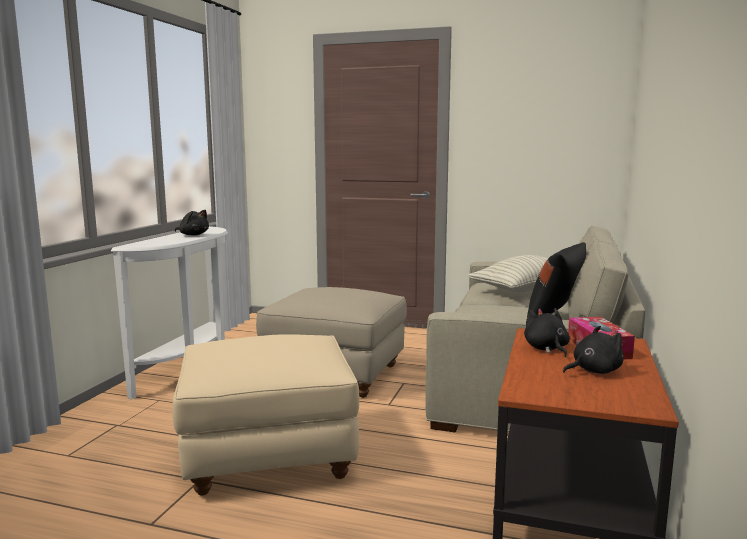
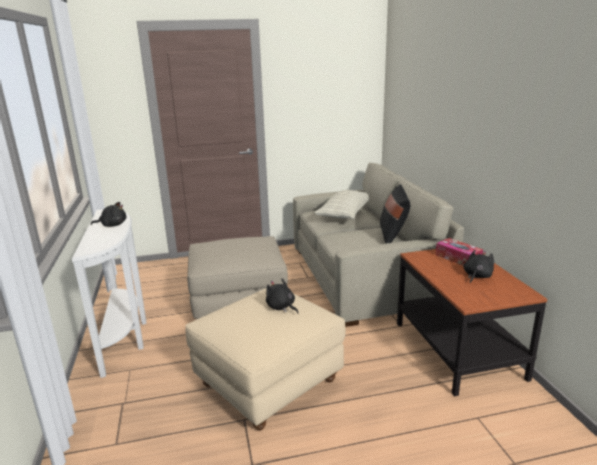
camera: 30 degrees left, 10 degrees up
black plush toy [524,308,570,357] -> black plush toy moved to [266,279,298,314]

